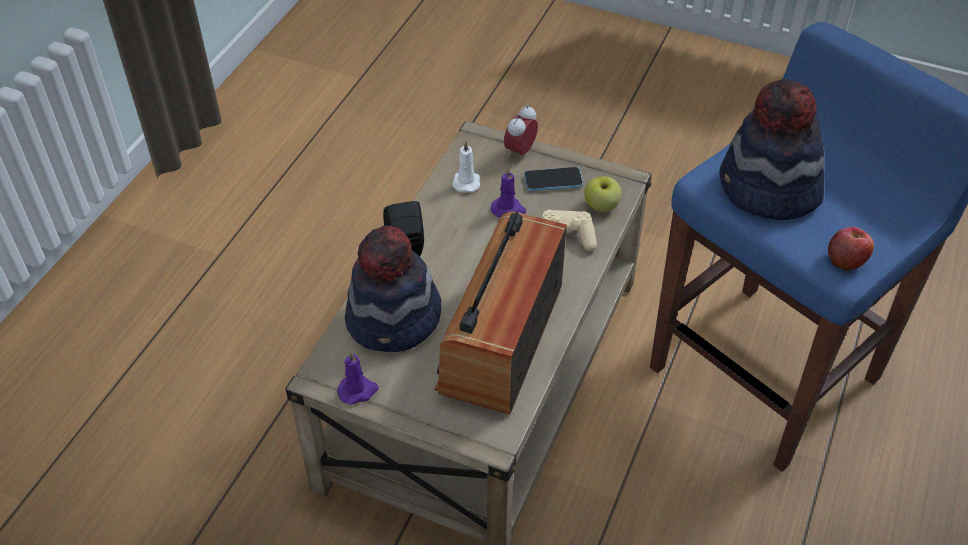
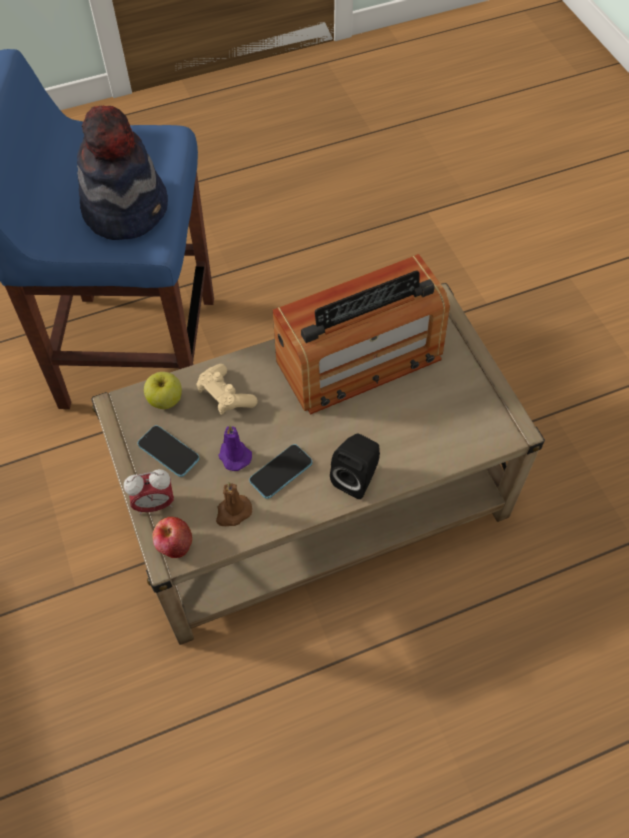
camera: 135 degrees left, 10 degrees up
purple candle [337,351,379,405] -> none
hat [345,225,441,352] -> none
white candle [452,141,480,192] -> brown candle [216,482,252,526]
apple [828,227,874,271] -> apple moved to [152,517,192,558]
none -> phone [249,444,312,499]

